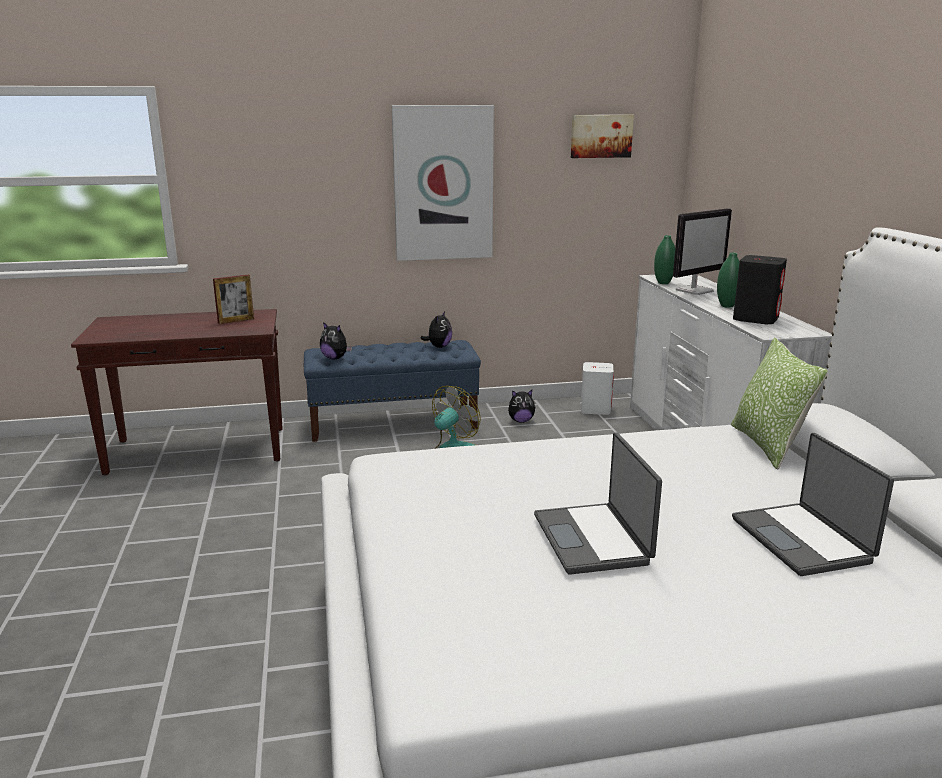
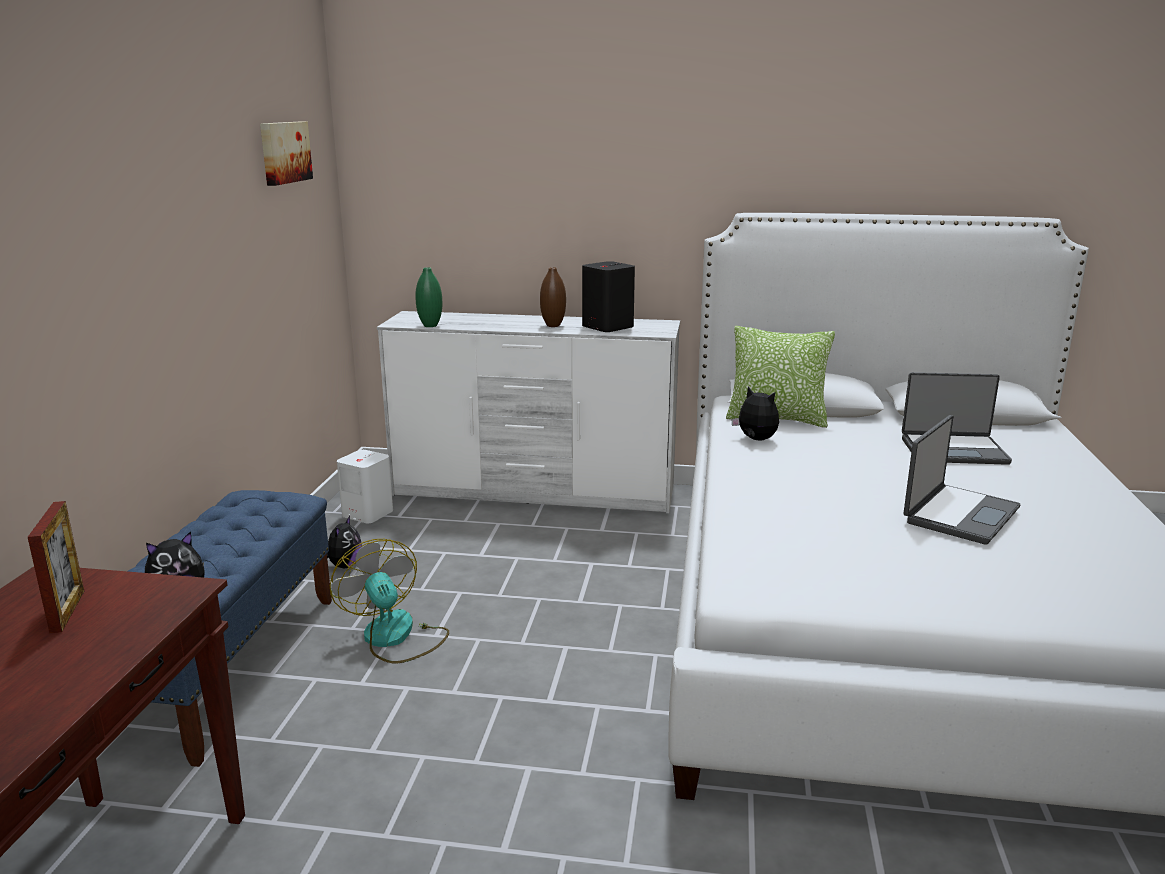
camera: 70 degrees left, 0 degrees up
picture [392,105,494,261] -> none
plush toy [420,311,452,348] -> plush toy moved to [731,386,779,440]
laptop [534,432,662,575] -> laptop turned 60 degrees counterclockwise [903,415,1020,545]
monitor [673,208,732,295] -> none
green vase [717,253,740,308] -> brown vase [540,267,566,327]

